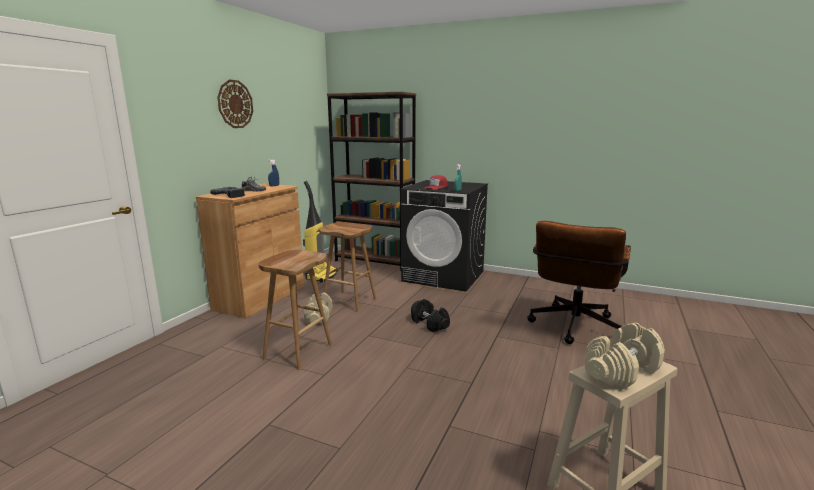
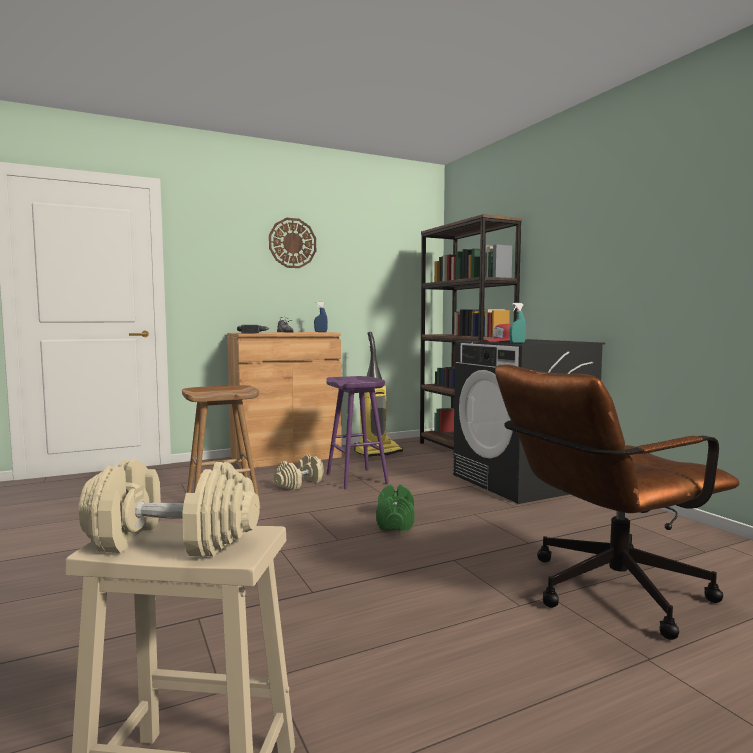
camera: 40 degrees right, 10 degrees down
brown stool [319,222,376,312] -> purple stool [326,376,389,489]
black dumbbell [411,299,450,332] -> green dumbbell [376,484,415,531]

